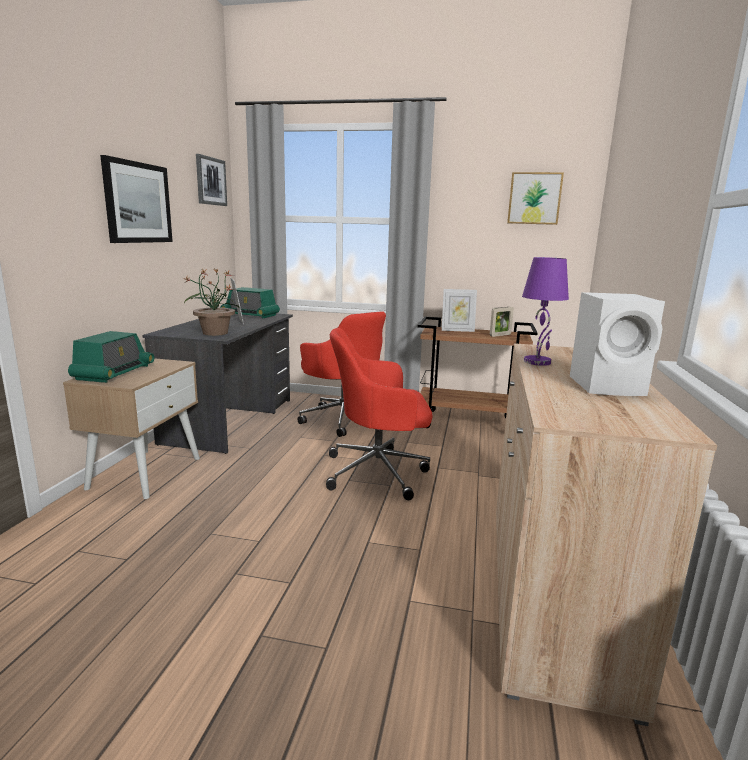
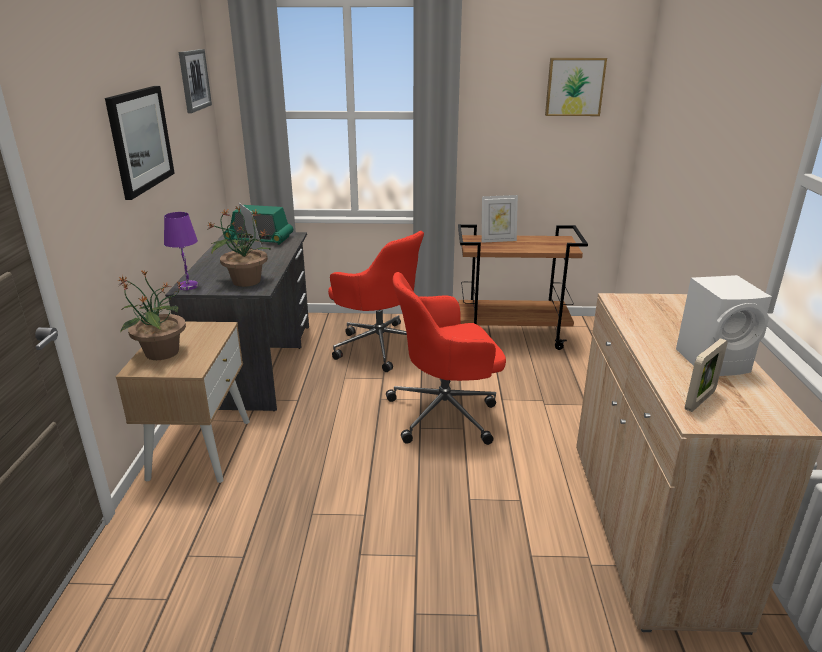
camera: 10 degrees left, 10 degrees up
radio [68,331,154,383] -> potted plant [118,270,186,360]
picture frame [490,307,514,337] -> picture frame moved to [685,338,728,412]
purple table lamp [522,257,569,366] -> purple table lamp moved to [164,212,198,290]

